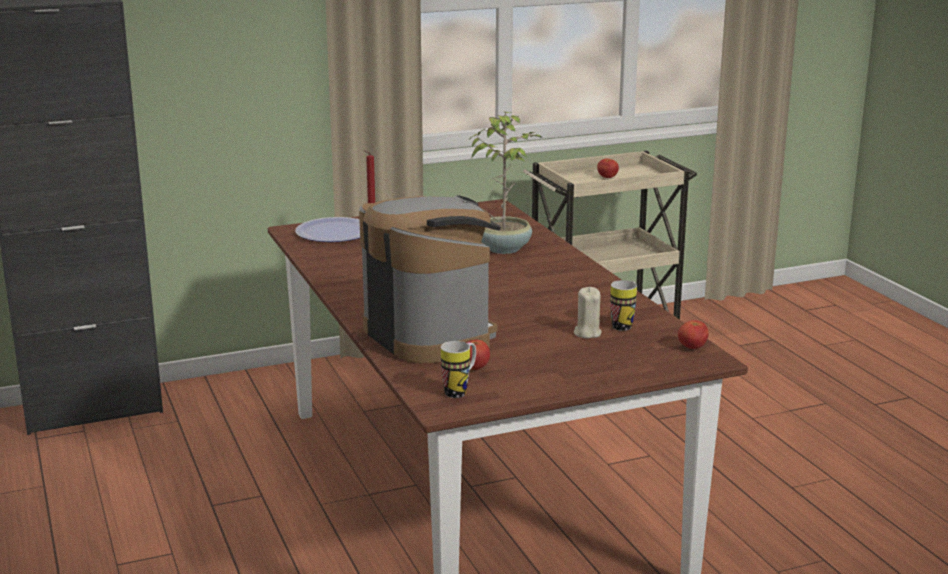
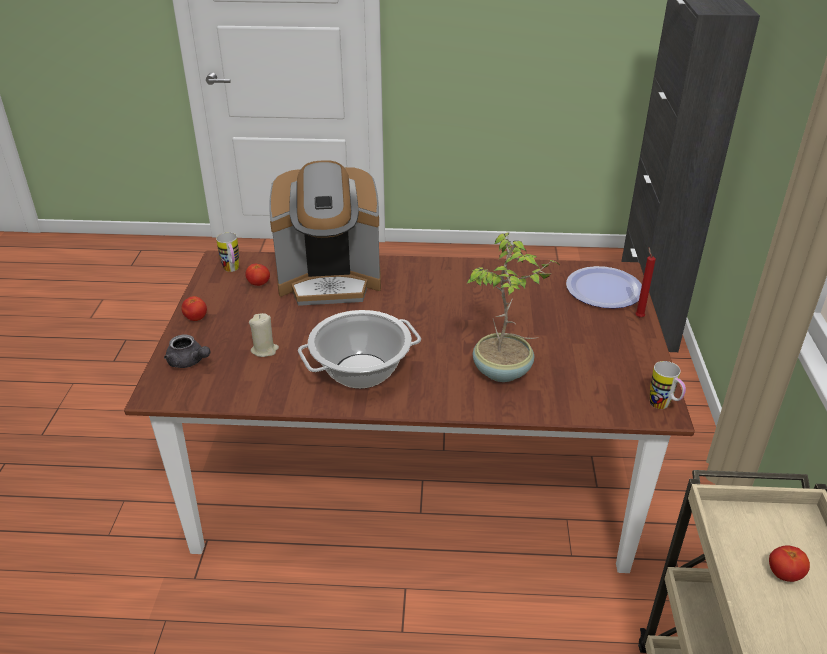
camera: 115 degrees right, 15 degrees up
mug [610,280,637,331] -> mug moved to [650,361,686,409]
tomato [678,320,709,349] -> tomato moved to [181,296,207,321]
none -> grey teapot [164,334,210,368]
none -> cooking pot [298,310,421,389]

